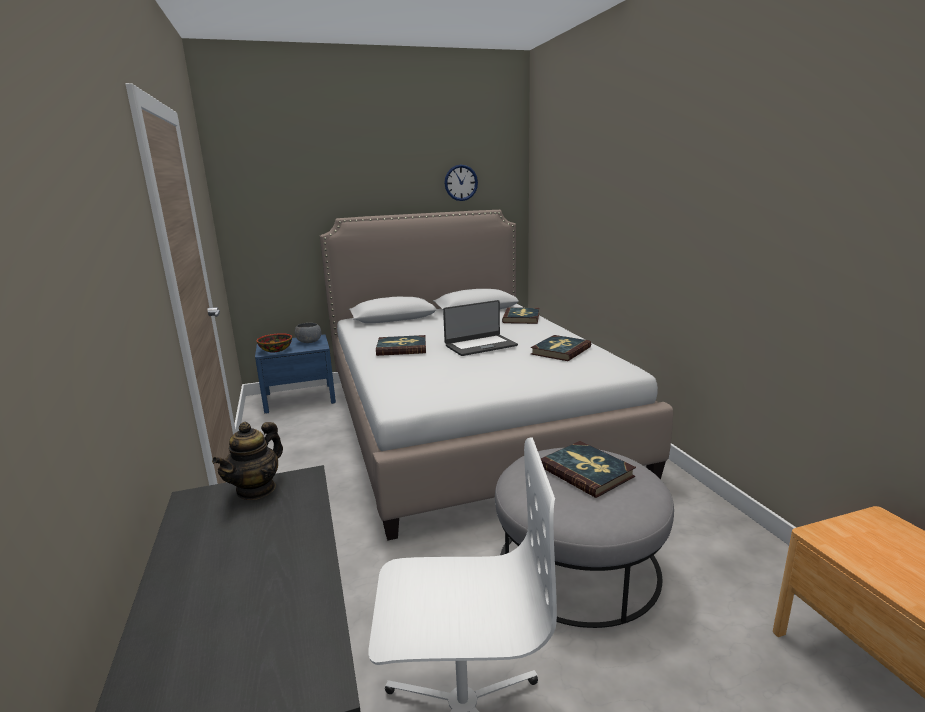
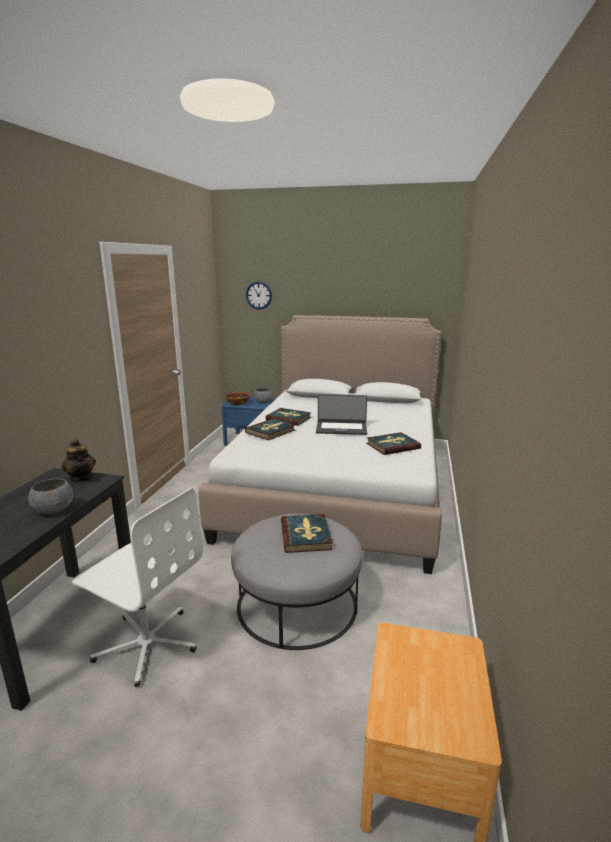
camera: 30 degrees right, 0 degrees up
teapot [212,422,283,500] -> teapot turned 90 degrees counterclockwise [61,439,96,482]
wall clock [444,165,478,201] -> wall clock moved to [246,281,272,309]
book [502,307,539,324] -> book moved to [245,418,295,440]
none -> grey bowl [28,479,73,514]

